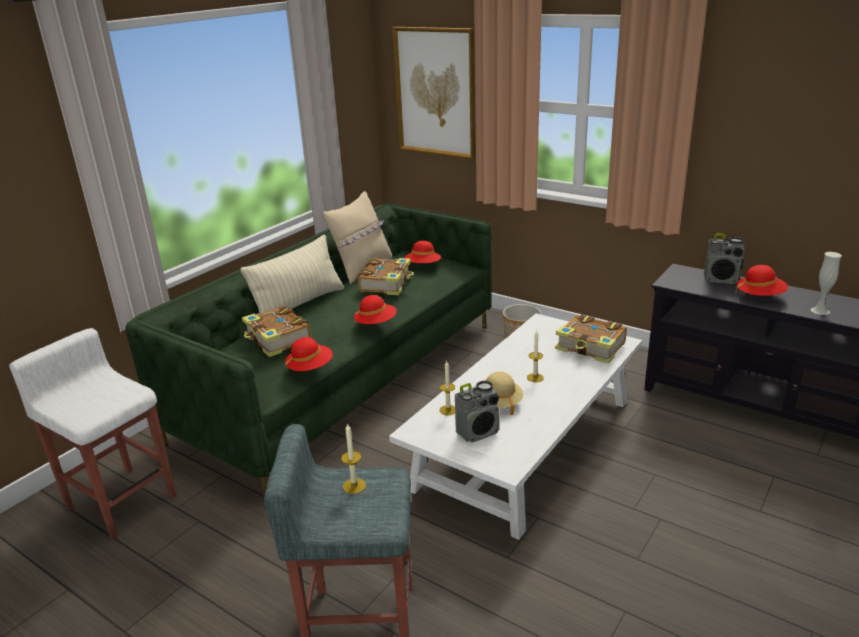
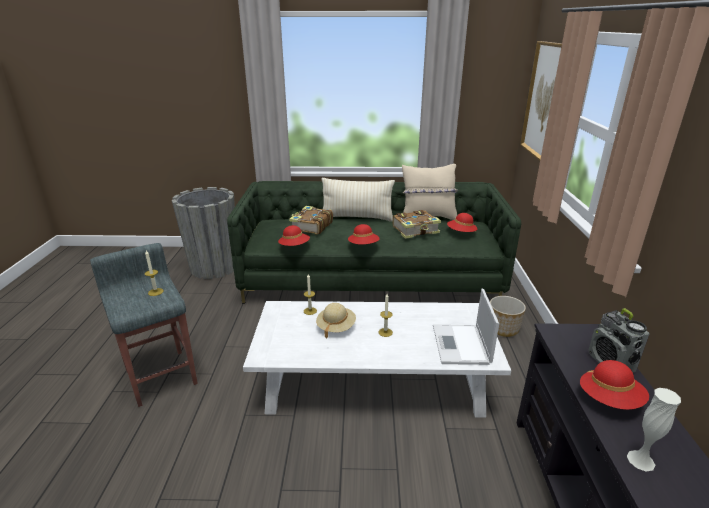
camera: 55 degrees right, 0 degrees up
white stool [9,328,176,539] -> grey planter [172,187,235,279]
radio [455,381,499,442] -> none
book [555,315,627,364] -> laptop [433,289,499,365]

